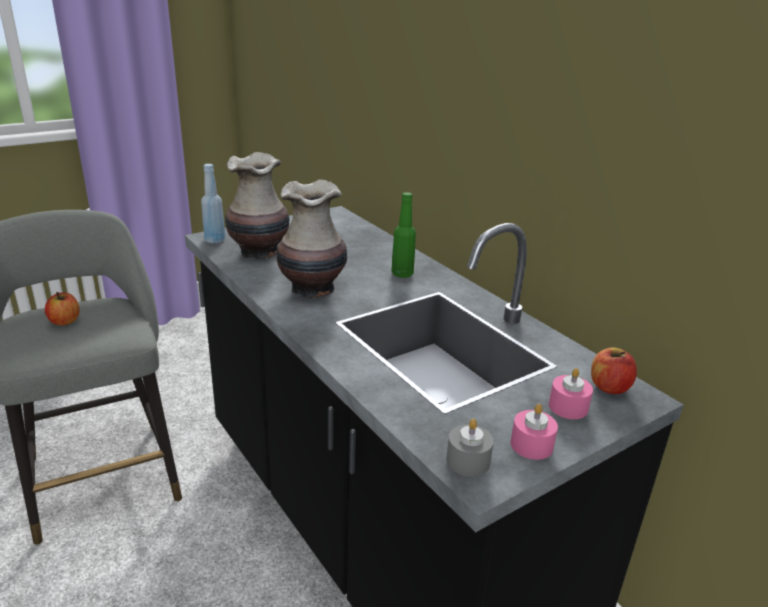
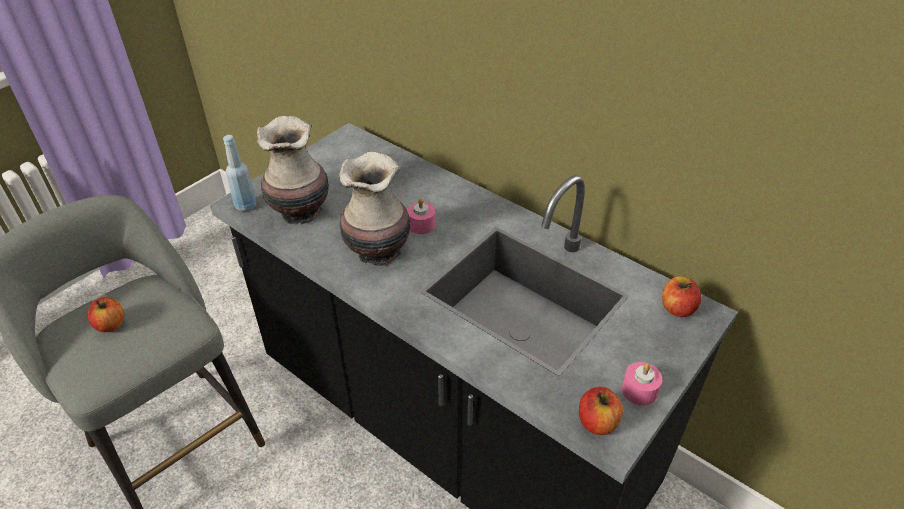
camera: 15 degrees left, 15 degrees up
green bottle [392,192,416,278] -> none
grey candle [446,419,494,477] -> apple [579,387,623,435]
pink candle [549,368,593,419] -> pink candle moved to [407,198,436,234]

